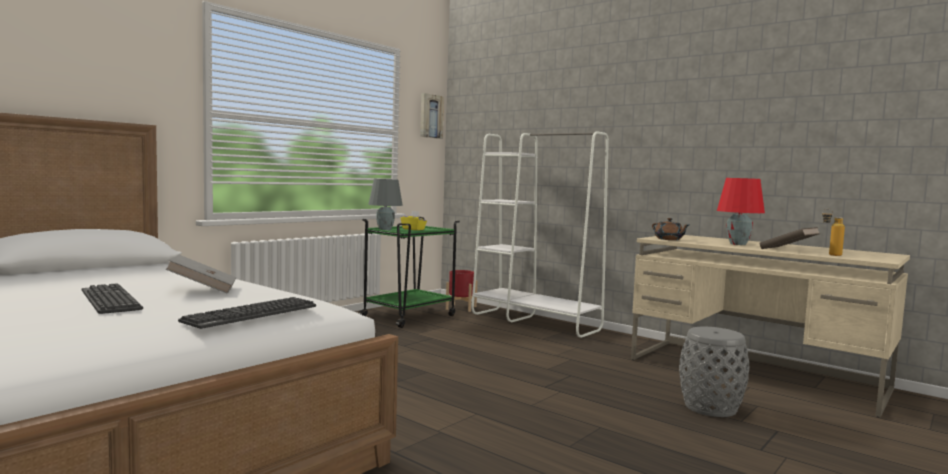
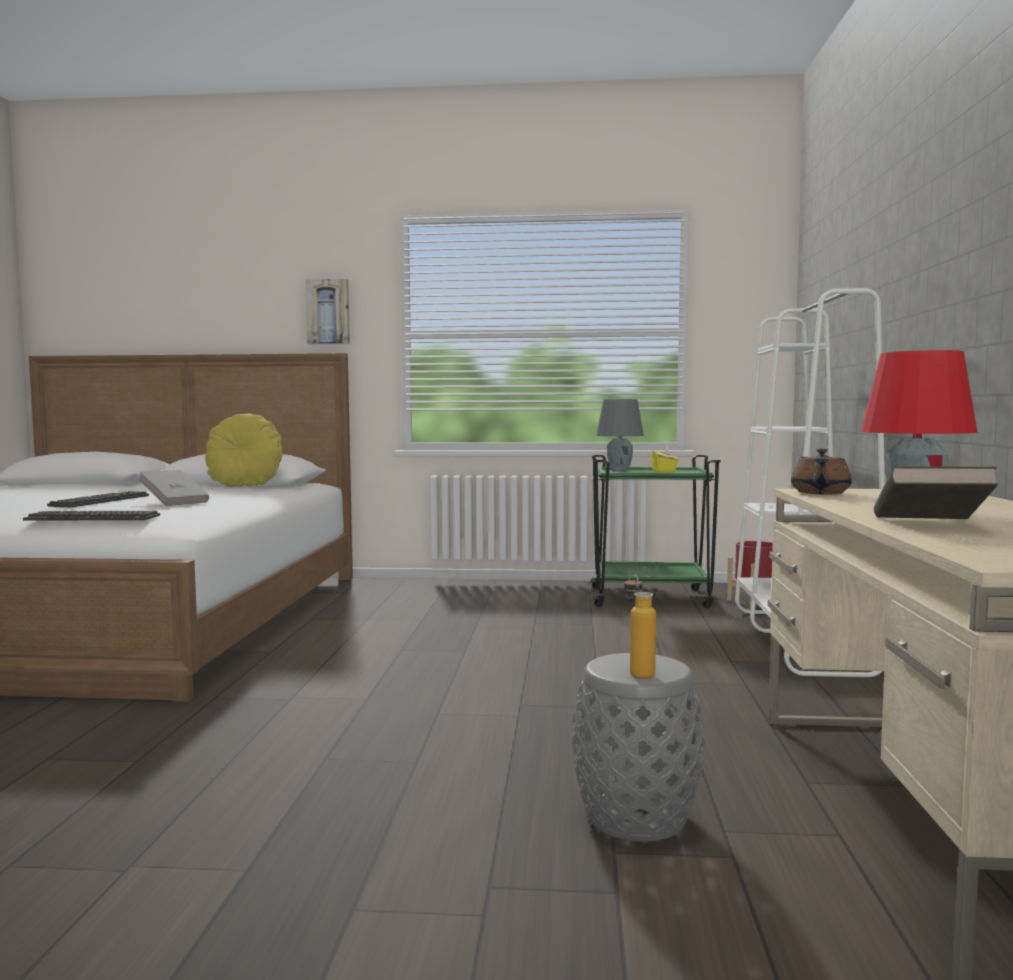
camera: 55 degrees right, 0 degrees up
picture [420,93,444,139] -> picture moved to [305,279,350,344]
bottle [822,209,845,256] -> bottle moved to [624,571,656,679]
none -> yellow pillow [205,414,283,487]

